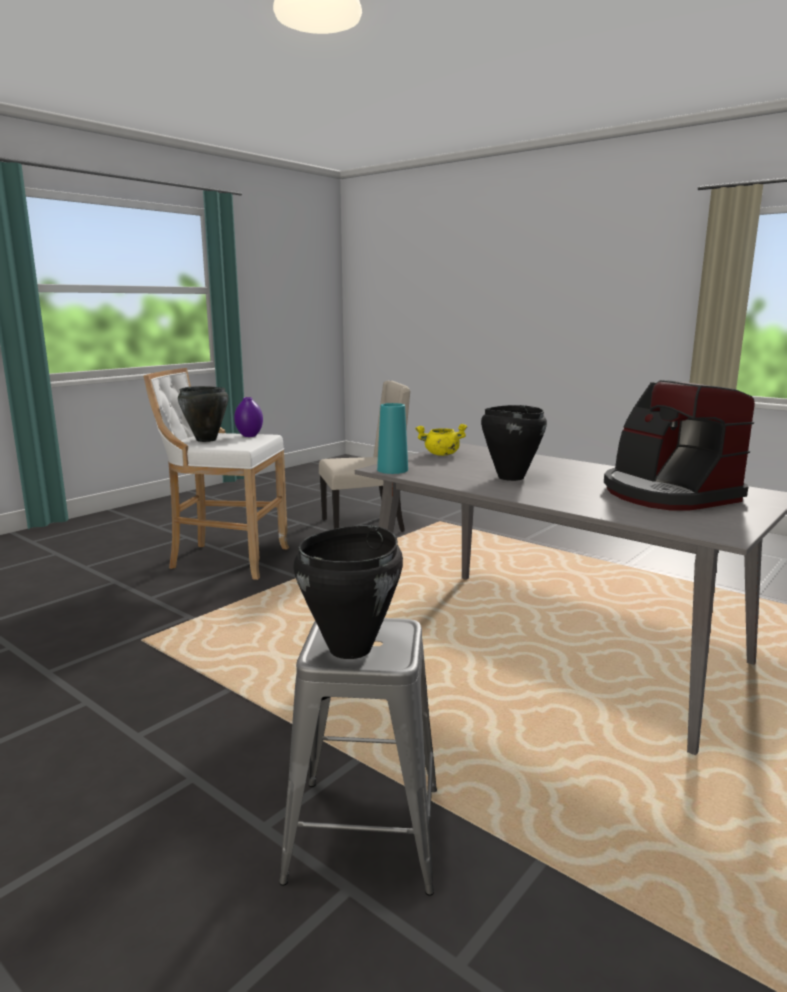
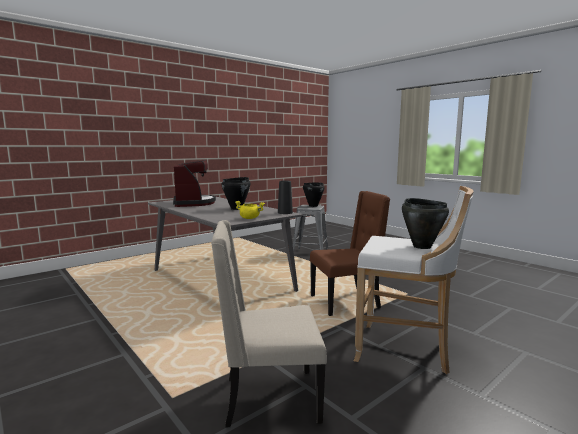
camera: 170 degrees left, 5 degrees down
purple vase [234,397,263,437] -> none
turquoise vase [377,403,408,474] -> black vase [278,181,293,214]
none -> brown chair [310,191,390,316]

